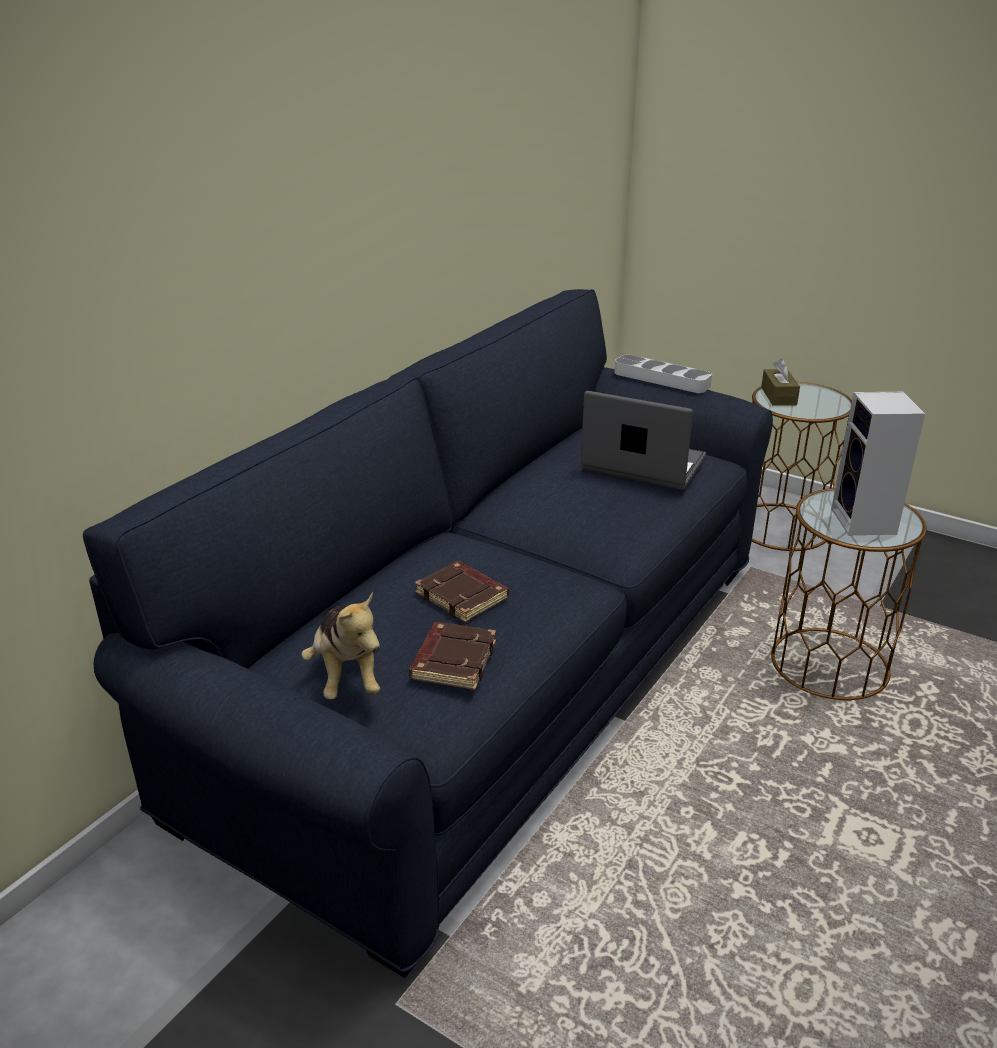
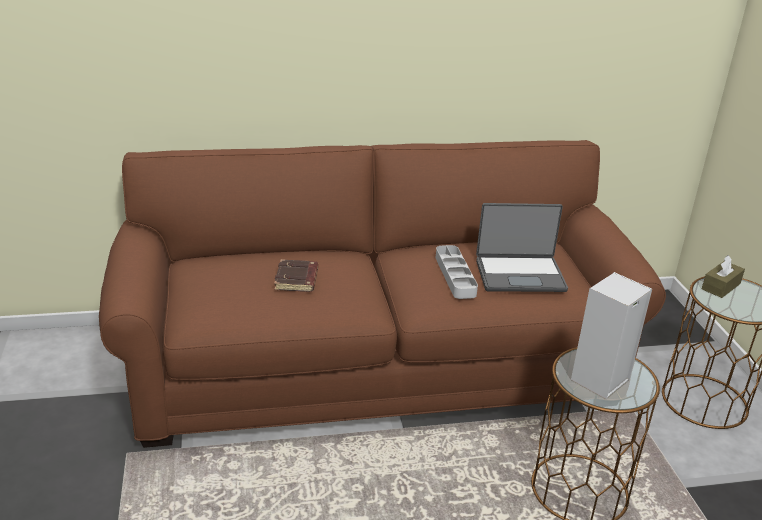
camera: 45 degrees right, 0 degrees up
blue sofa [83,289,773,978] -> brown sofa [99,140,666,448]
plush toy [301,592,380,699] -> none
brown book [409,622,496,690] -> none
laptop [581,391,706,490] -> laptop turned 105 degrees clockwise [476,203,568,292]
grey tray [614,355,712,393] -> grey tray moved to [436,245,478,299]

